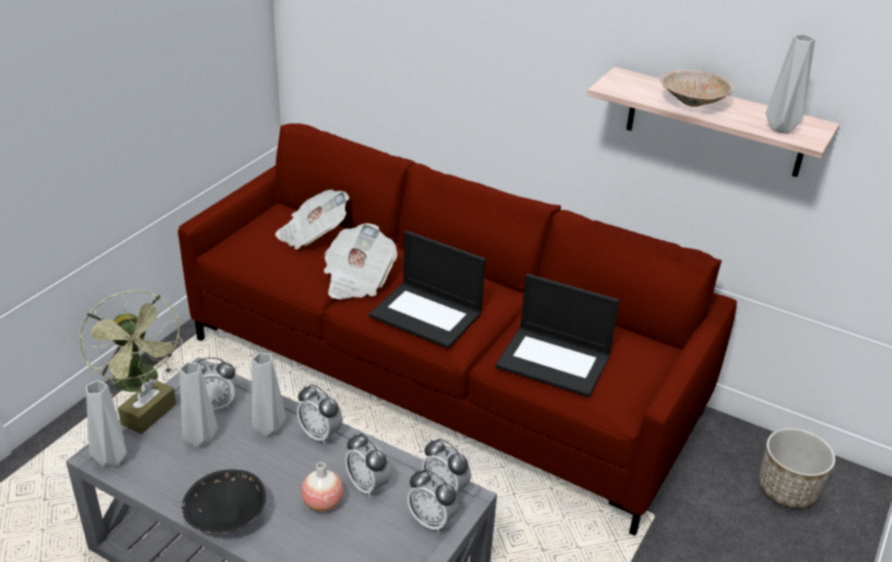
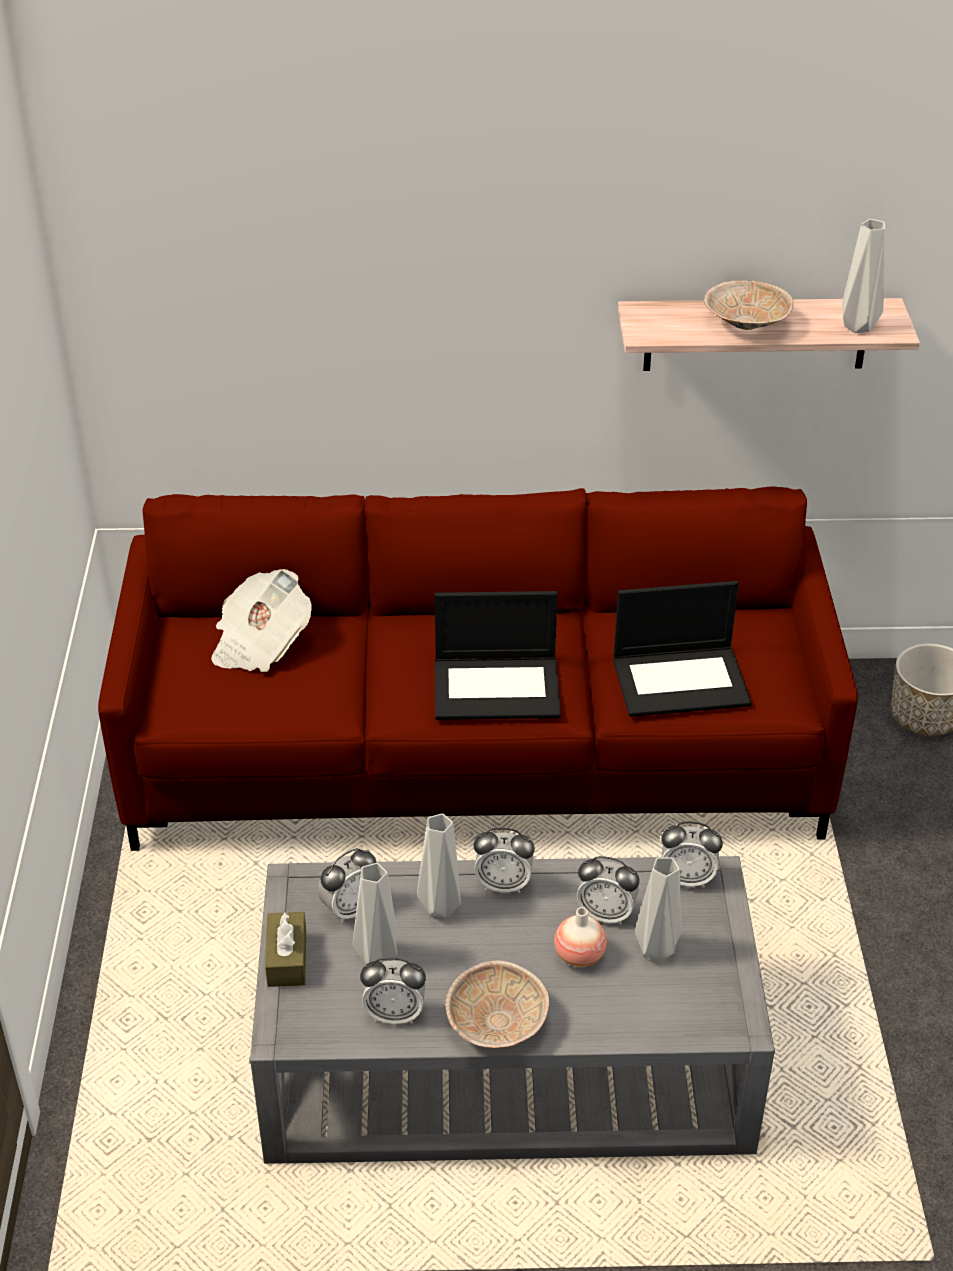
camera: 30 degrees left, 5 degrees up
green fan [79,290,182,397] -> none
grey vase [86,380,127,468] -> grey vase moved to [635,857,681,962]
black bowl [182,469,266,533] -> beige bowl [445,960,549,1048]
newspaper [324,223,397,299] -> none
alarm clock [407,469,459,533] -> alarm clock moved to [360,957,426,1024]

